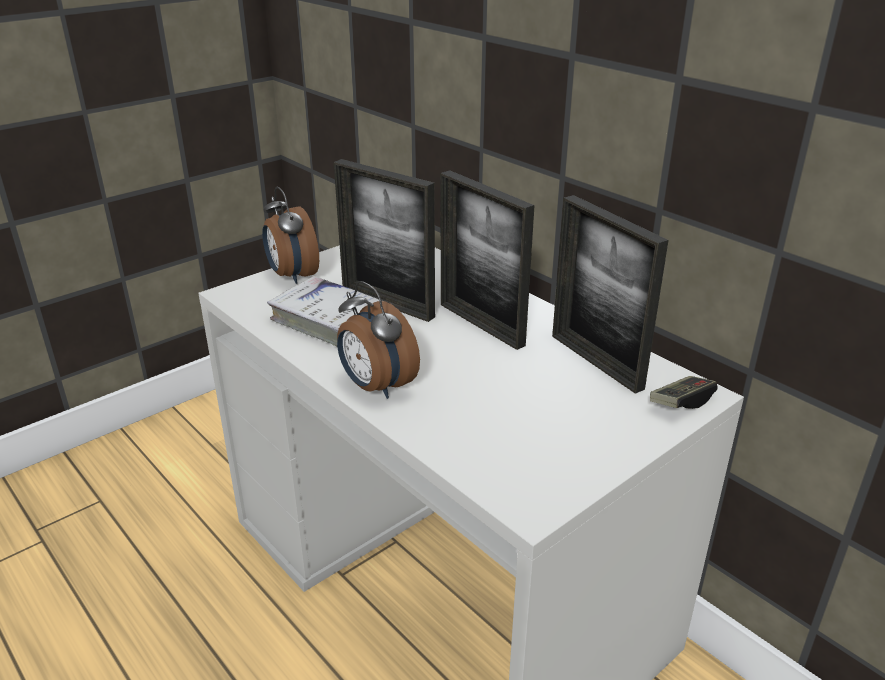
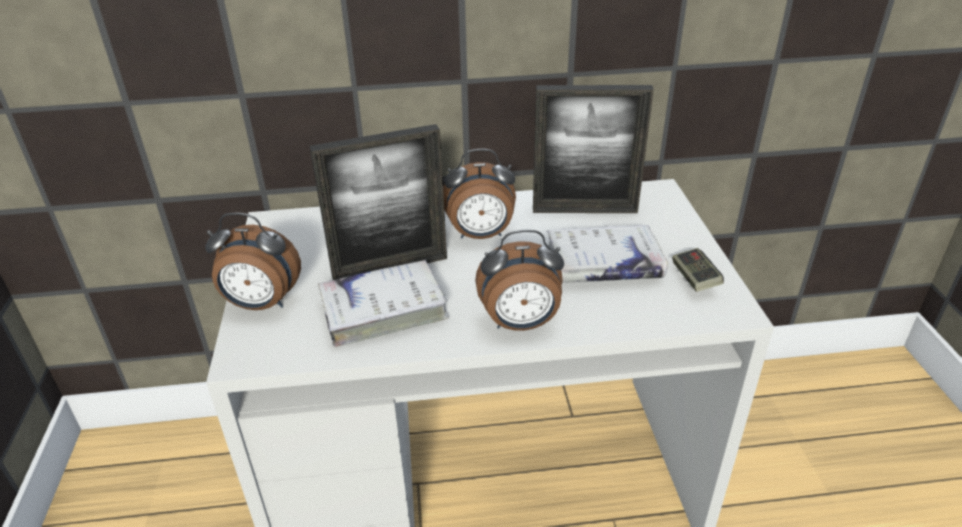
camera: 55 degrees left, 5 degrees up
picture frame [441,170,535,350] -> alarm clock [443,149,516,239]
game controller [650,376,718,409] -> game controller moved to [672,248,724,292]
none -> white book [546,225,668,283]

